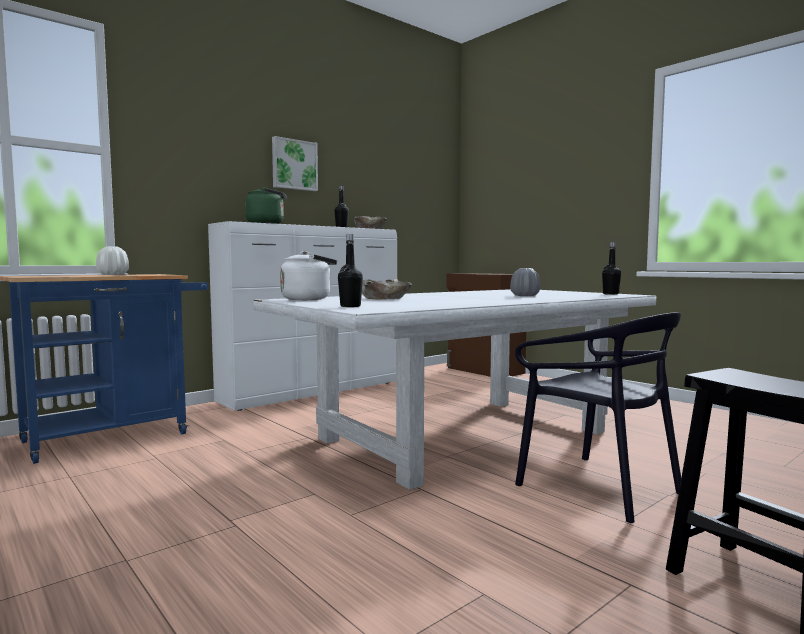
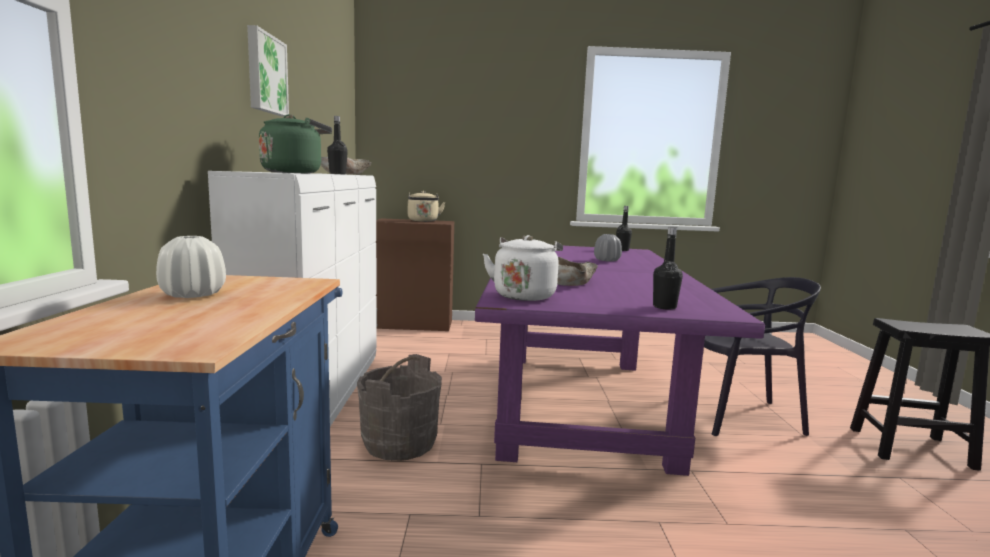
camera: 50 degrees left, 5 degrees up
white dining table [254,289,656,490] -> purple dining table [475,246,765,476]
none -> grey bucket [357,354,442,461]
none -> beige kettle [408,191,445,222]

